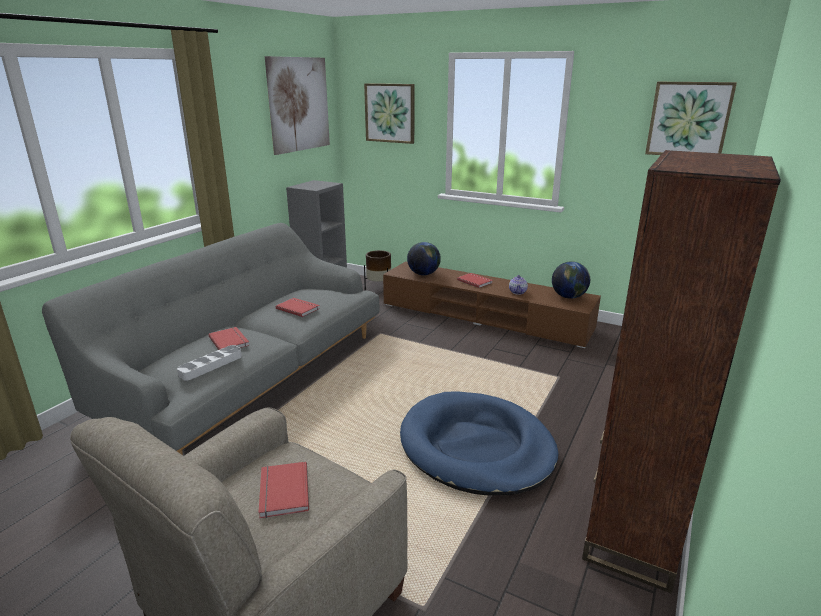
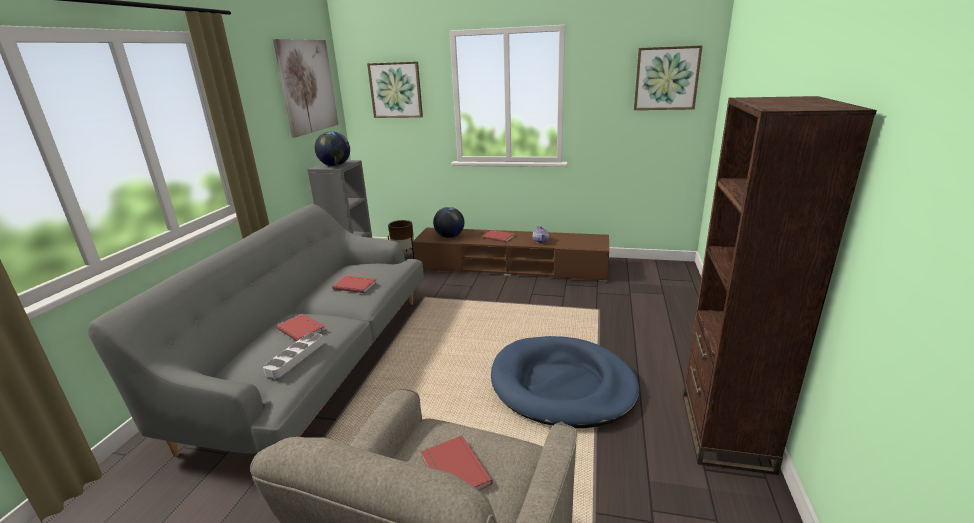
camera: 15 degrees left, 0 degrees up
globe [552,261,590,299] -> globe moved to [315,131,350,166]

